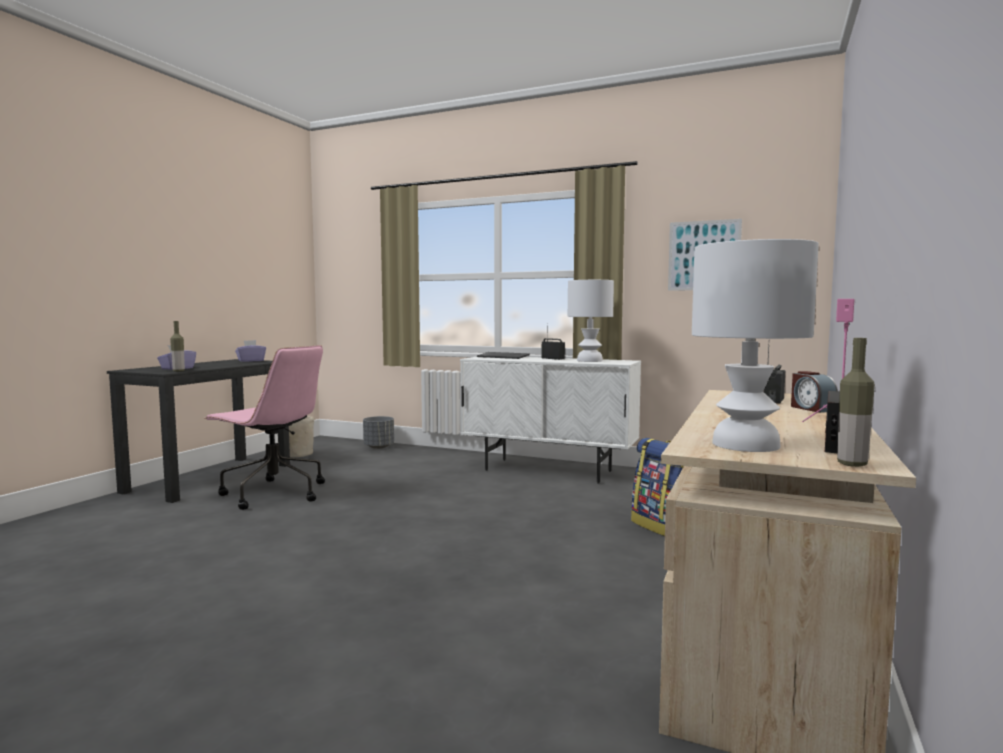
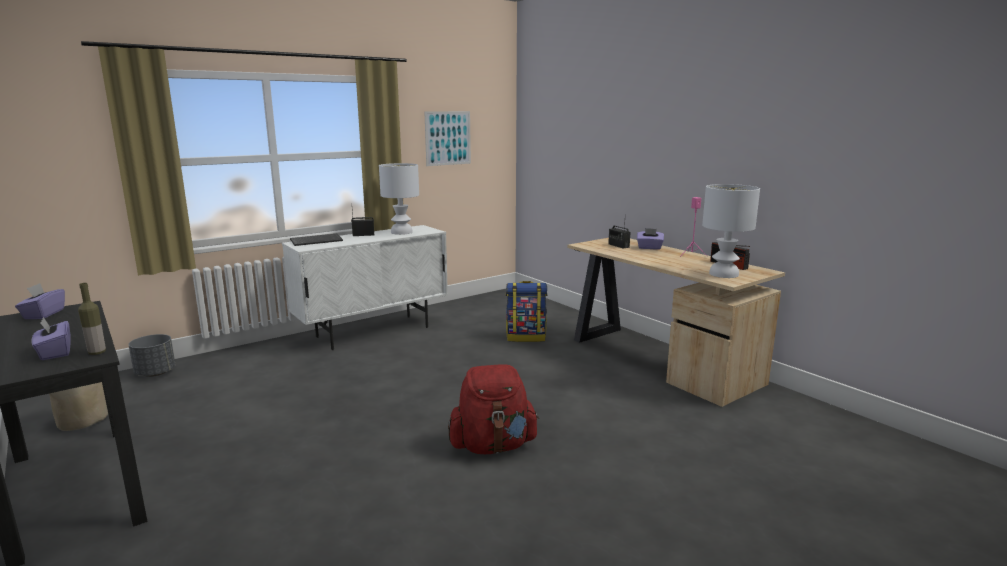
camera: 60 degrees left, 10 degrees up
pink office chair [204,345,325,510] -> none
alarm clock [791,371,838,413] -> purple tissue box [637,228,664,250]
bottle [837,338,875,467] -> none
none -> red backpack [448,364,539,454]

